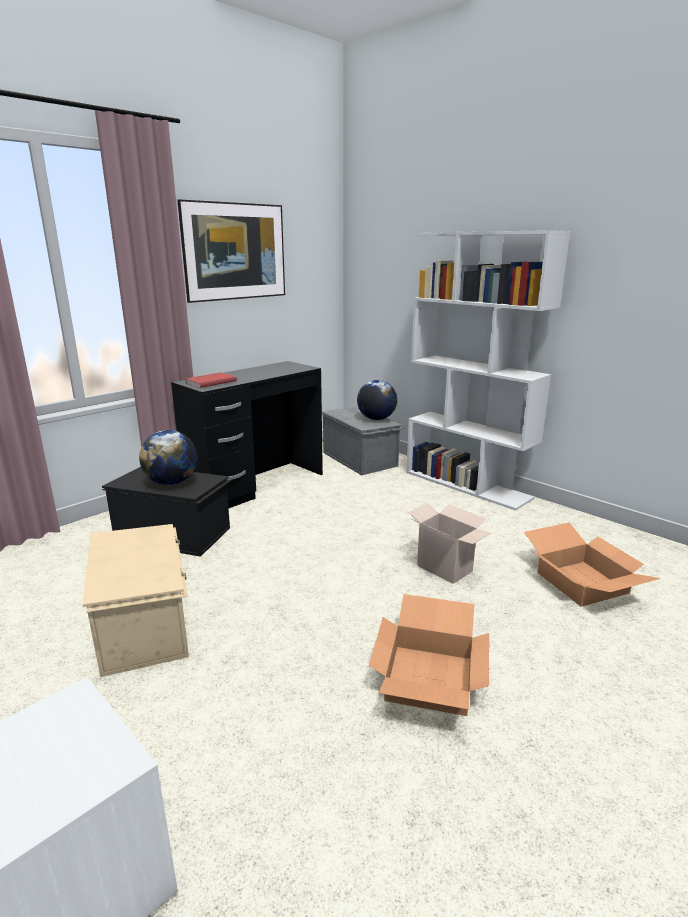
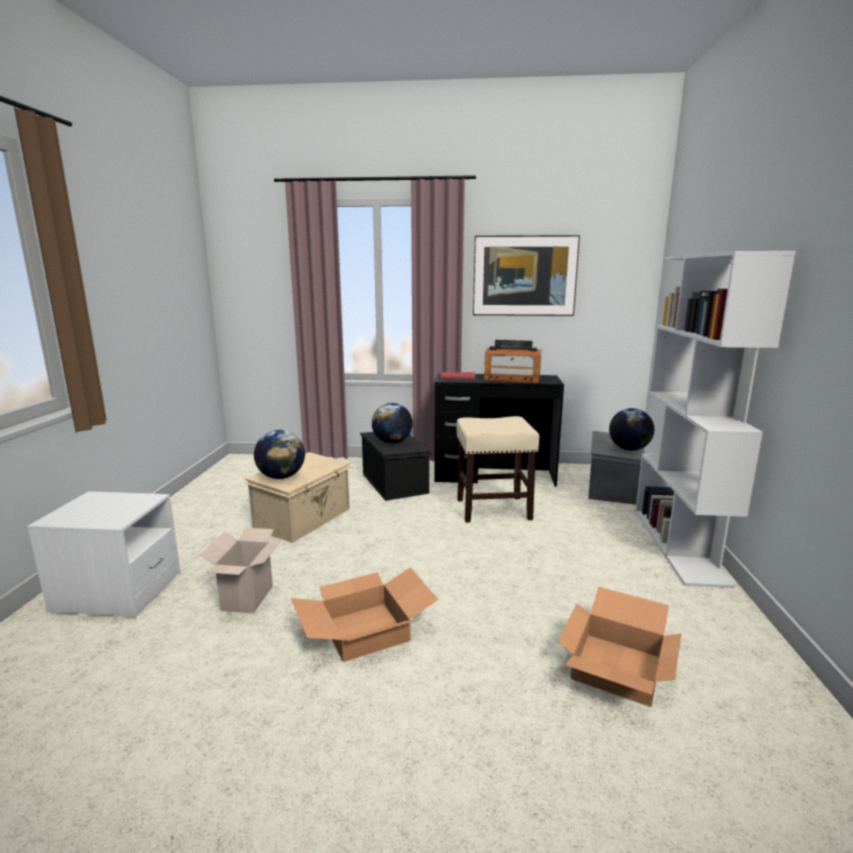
camera: 50 degrees right, 5 degrees down
cardboard box [408,503,491,584] -> cardboard box moved to [200,528,283,613]
none -> globe [254,430,305,479]
none -> beige stool [457,416,539,523]
none -> radio [484,340,541,383]

